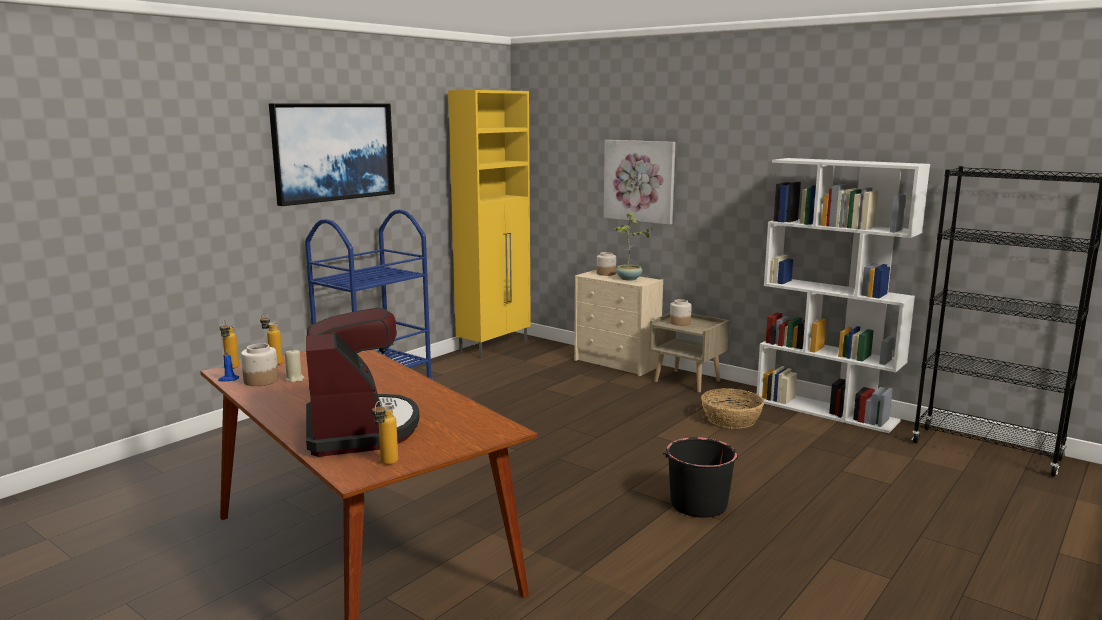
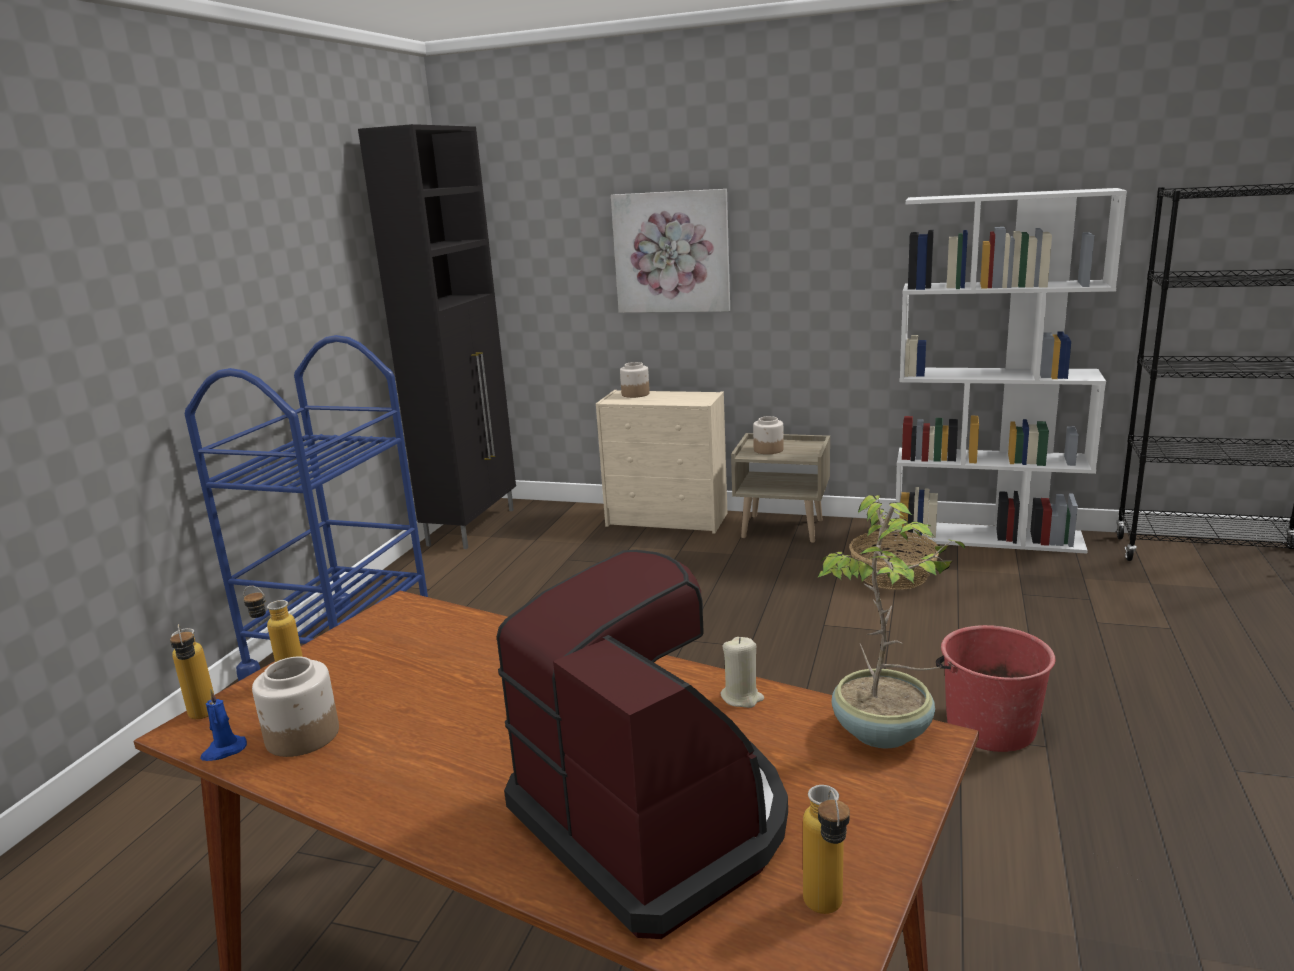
camera: 20 degrees left, 5 degrees up
picture [269,103,395,206] -> none
beige candle [285,349,304,382] -> beige candle moved to [721,637,764,708]
yellow cabinet [448,90,531,358] -> black cabinet [358,124,516,549]
potted plant [614,213,651,280] -> potted plant moved to [817,495,965,748]
black bucket [663,437,739,518] -> red bucket [936,625,1056,752]

